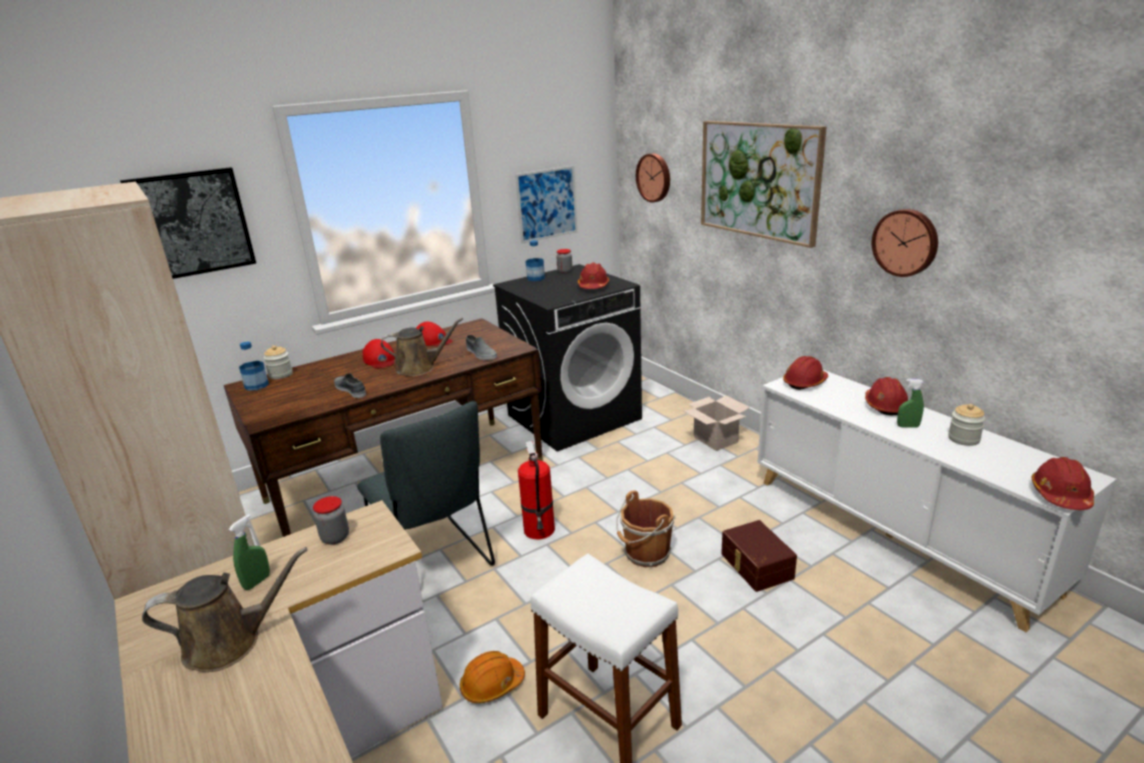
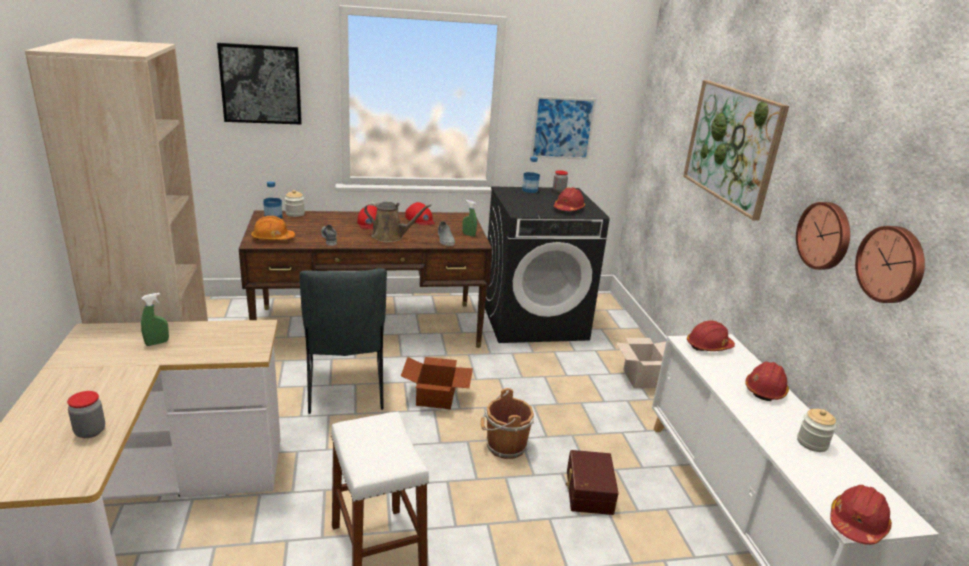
camera: 20 degrees right, 0 degrees up
brown watering can [142,547,307,672] -> none
jar [313,496,349,545] -> jar moved to [67,391,105,438]
orange hard hat [460,651,525,703] -> orange hard hat moved to [251,216,295,240]
fire extinguisher [518,441,555,540] -> cardboard box [401,357,473,409]
wall clock [636,153,670,203] -> wall clock moved to [855,226,925,303]
green spray bottle [897,379,924,428] -> green spray bottle moved to [462,200,477,237]

